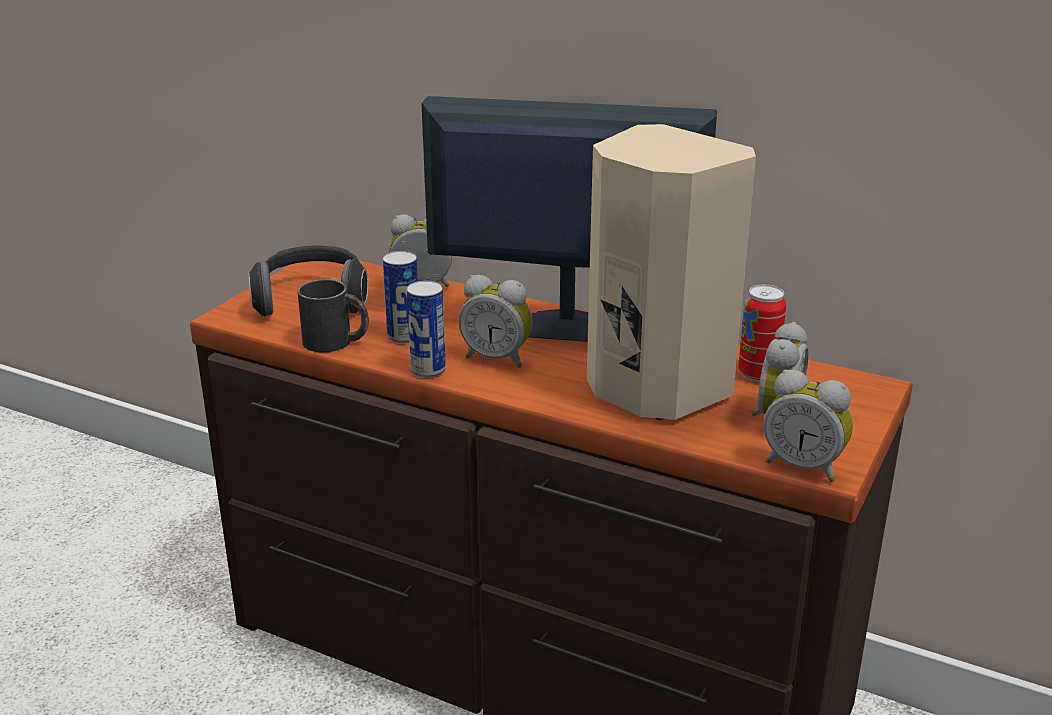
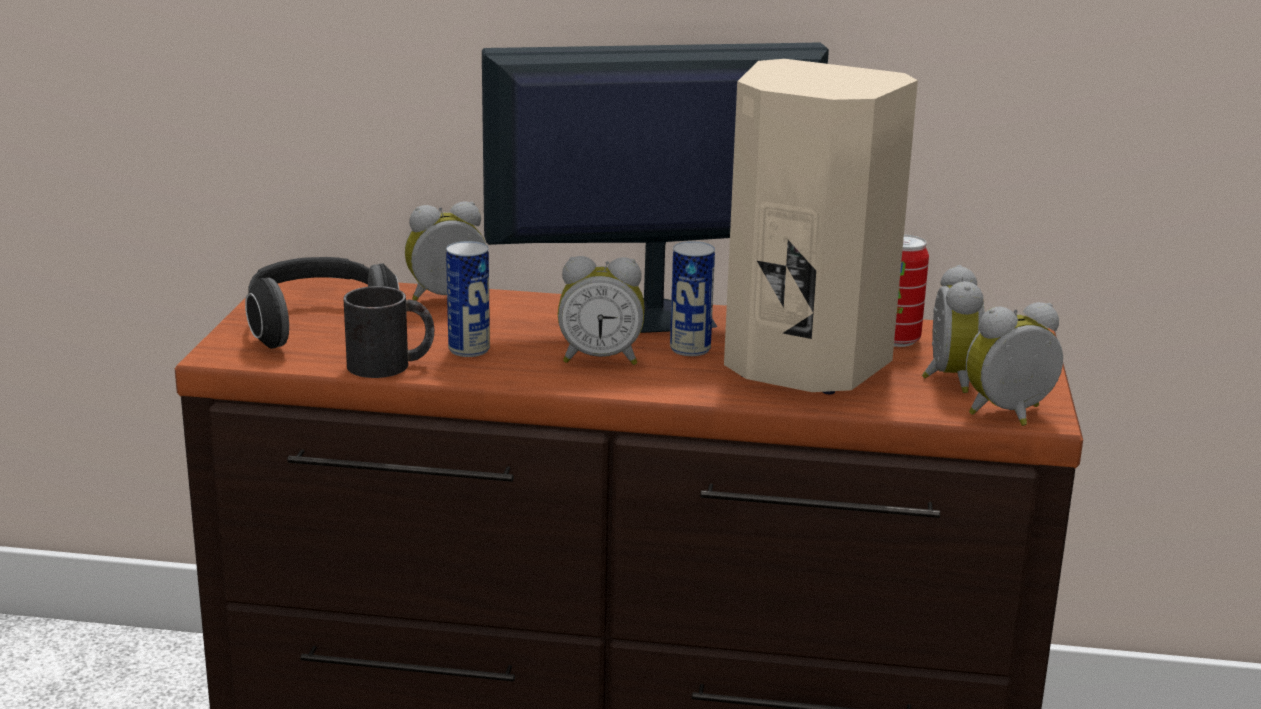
camera: 20 degrees left, 5 degrees down
can [407,281,446,378] -> can moved to [670,241,715,356]
alarm clock [763,370,853,482] -> alarm clock turned 150 degrees clockwise [966,302,1063,426]

